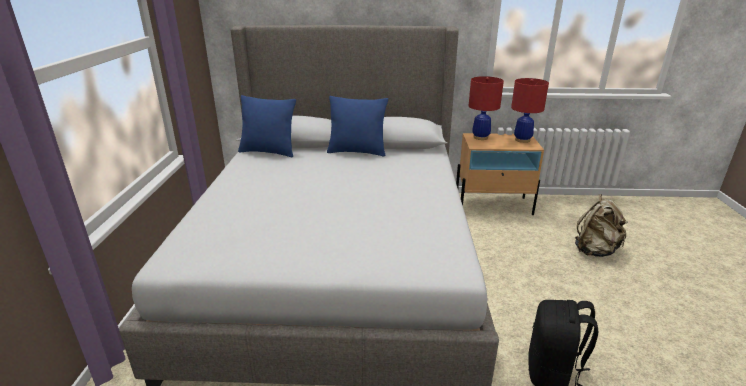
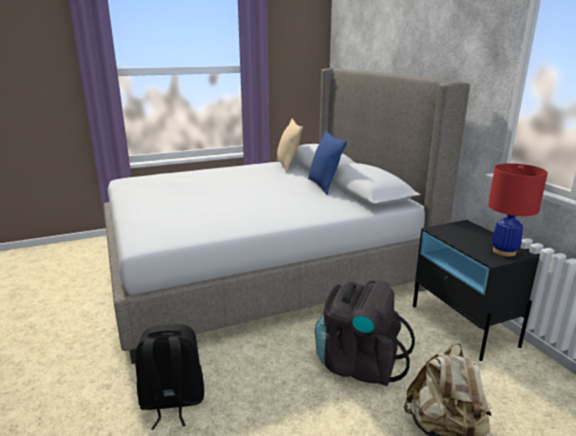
camera: 65 degrees right, 5 degrees down
blue pillow [238,95,296,157] -> beige pillow [277,119,303,173]
beige nightstand [456,133,544,215] -> black nightstand [413,220,540,361]
red table lamp [468,76,504,140] -> none
none -> black backpack [315,280,415,386]

